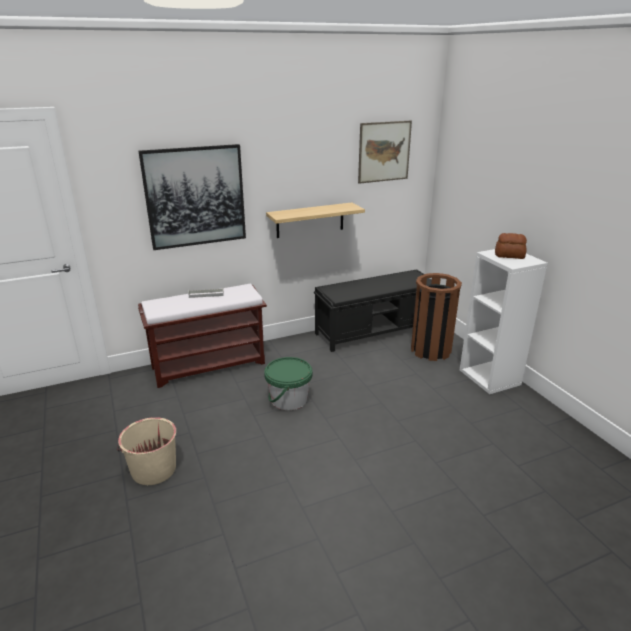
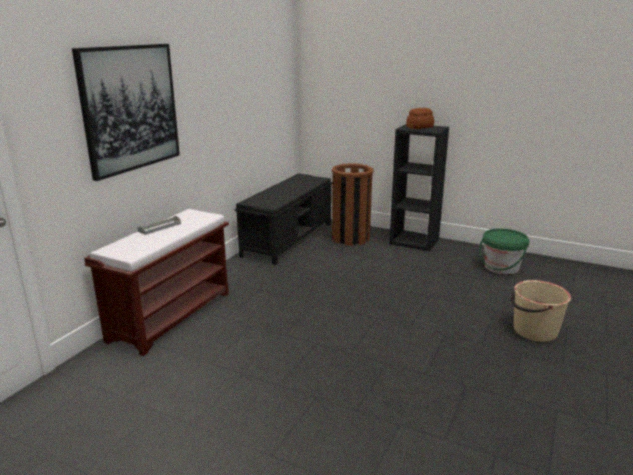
camera: 40 degrees left, 5 degrees down
beige bucket [117,417,176,485] -> beige bucket moved to [511,280,571,342]
green bucket [264,357,312,410] -> green bucket moved to [479,229,529,274]
shelf [266,202,365,238] -> none
picture [358,121,412,184] -> none
white bookcase [460,249,548,394] -> black bookcase [389,124,449,251]

